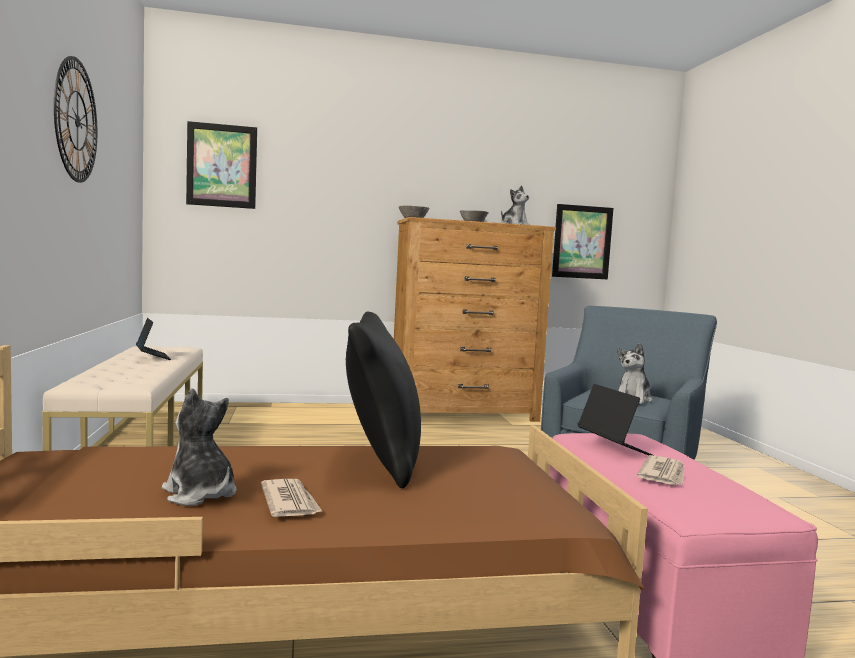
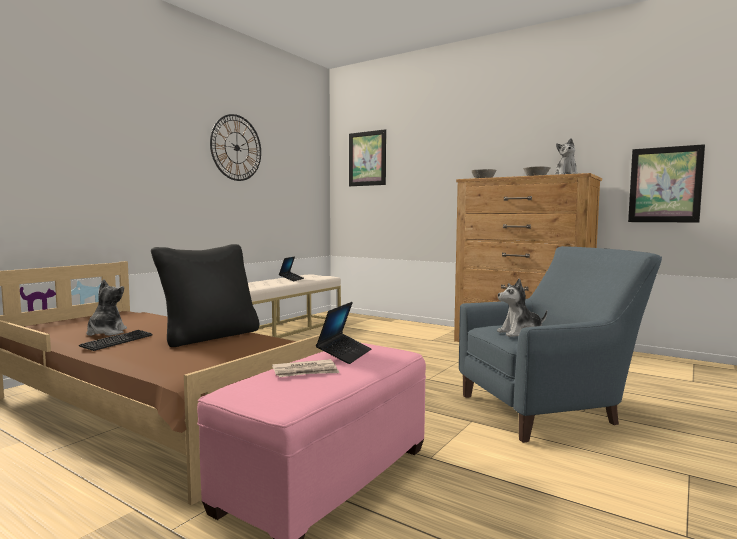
camera: 45 degrees right, 0 degrees up
newspaper [261,479,323,517] -> keyboard [79,330,152,351]

